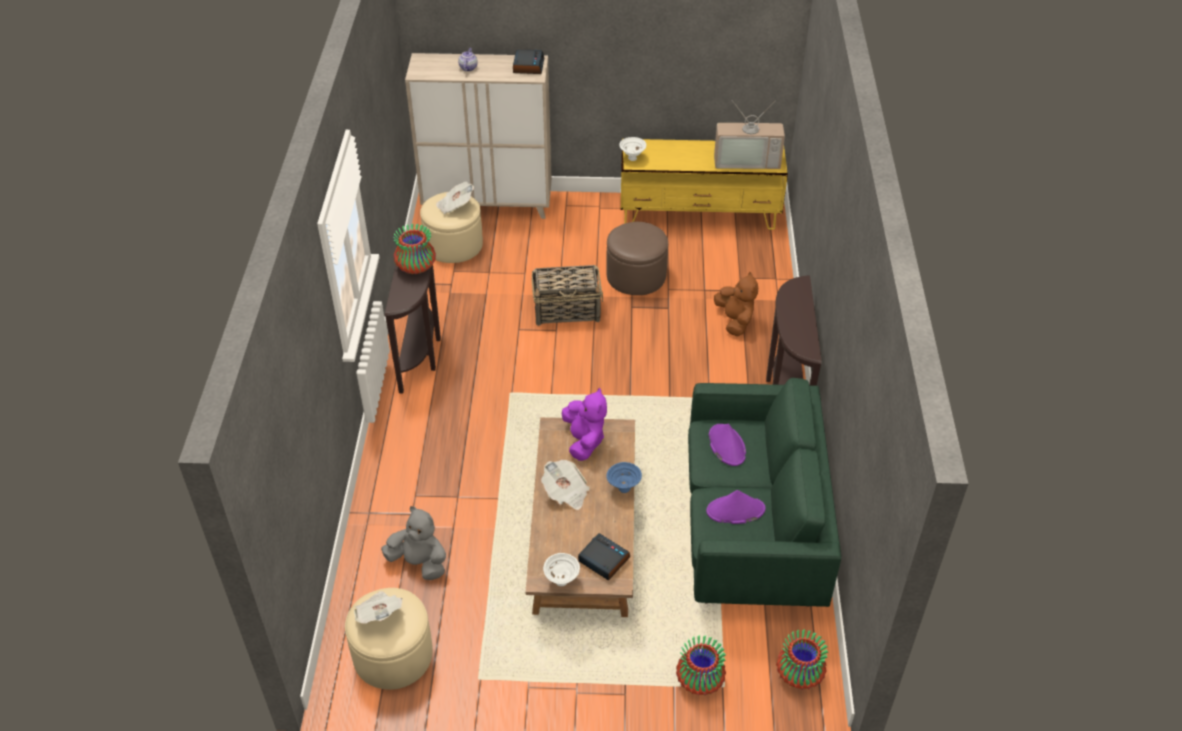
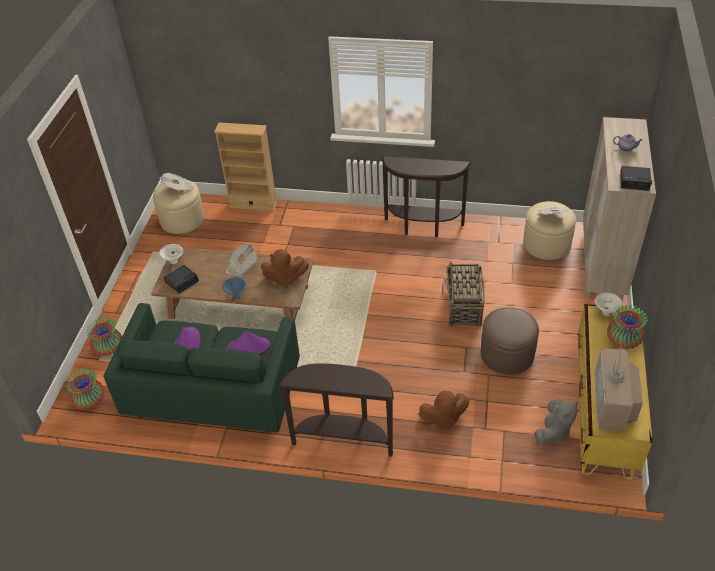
camera: 100 degrees right, 0 degrees up
grey plush toy [381,506,446,580] -> grey plush toy moved to [534,399,578,445]
vase [393,224,436,274] -> vase moved to [607,305,648,349]
purple plush toy [562,388,607,461] -> brown plush toy [261,249,309,289]
none -> beige bookcase [214,122,277,211]

